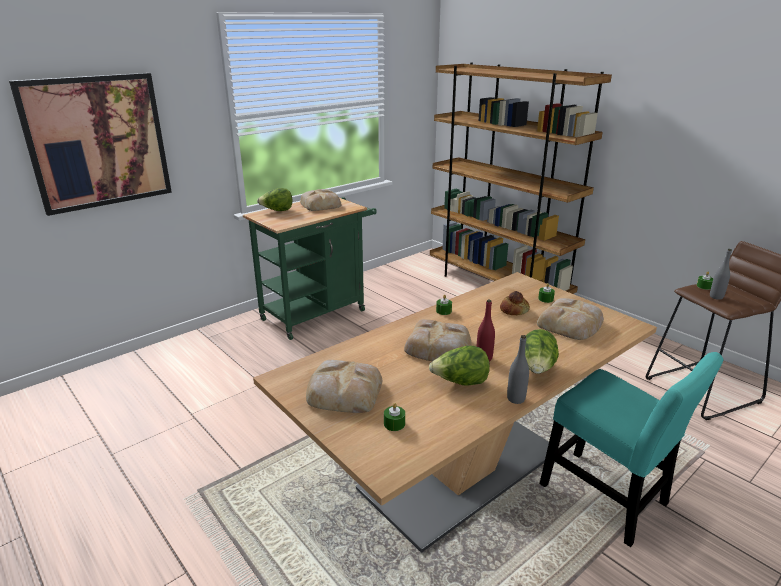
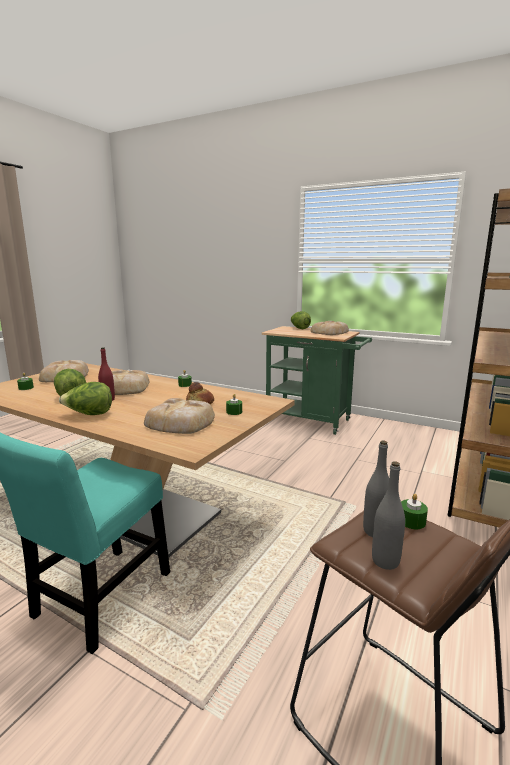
camera: 70 degrees right, 10 degrees down
picture [9,73,172,216] -> none
grey bottle [507,335,529,404] -> grey bottle moved to [372,461,405,570]

